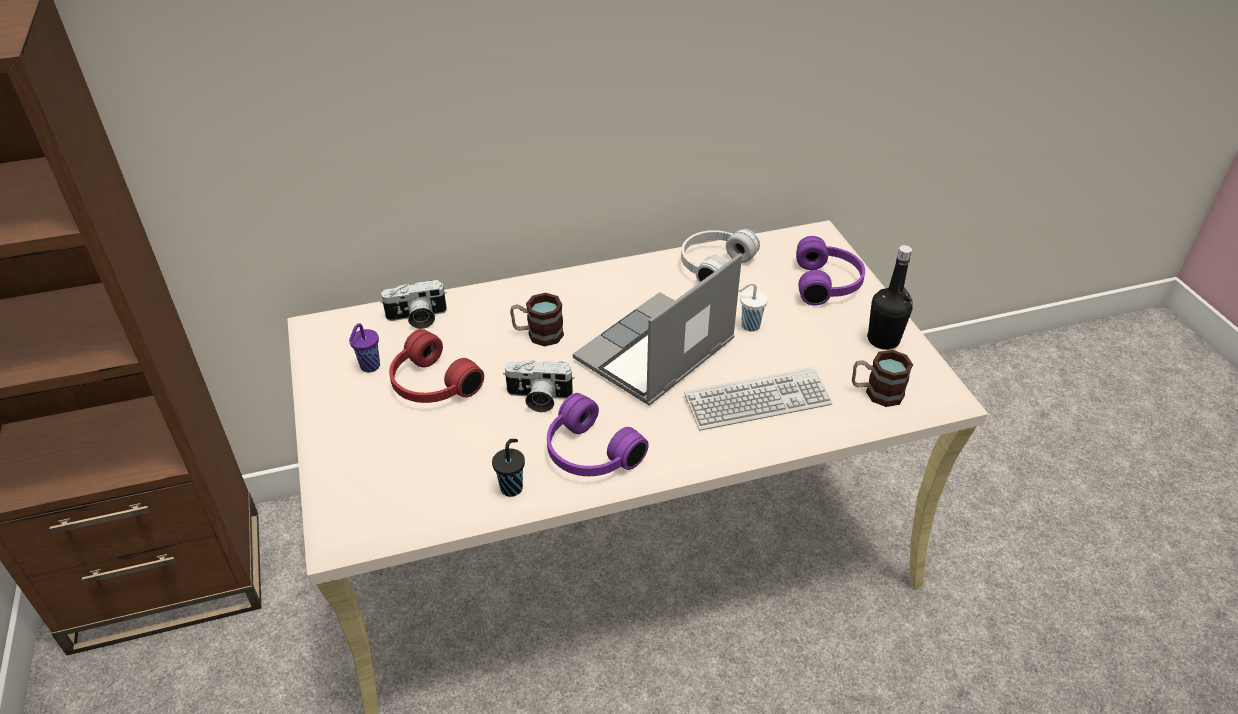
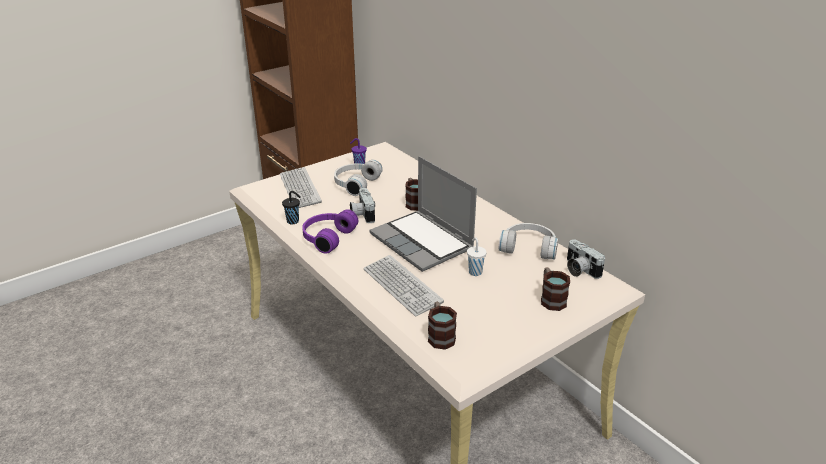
camera: 70 degrees right, 10 degrees down
camera [380,280,447,329] -> camera moved to [567,239,605,279]
red headphones [389,329,484,403] -> white headphones [334,160,383,196]
laptop [573,253,742,406] -> laptop turned 150 degrees counterclockwise [369,156,477,272]
purple headphones [796,236,865,306] -> mug [541,267,570,311]
black bottle [867,245,912,350] -> none
none -> keyboard [280,167,322,208]

